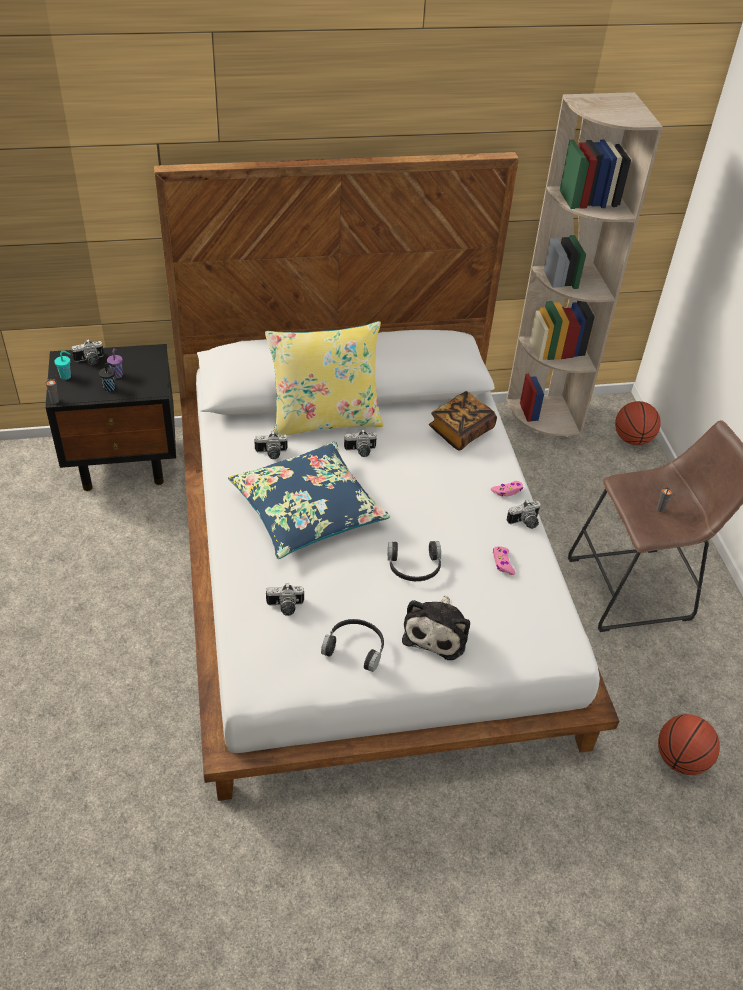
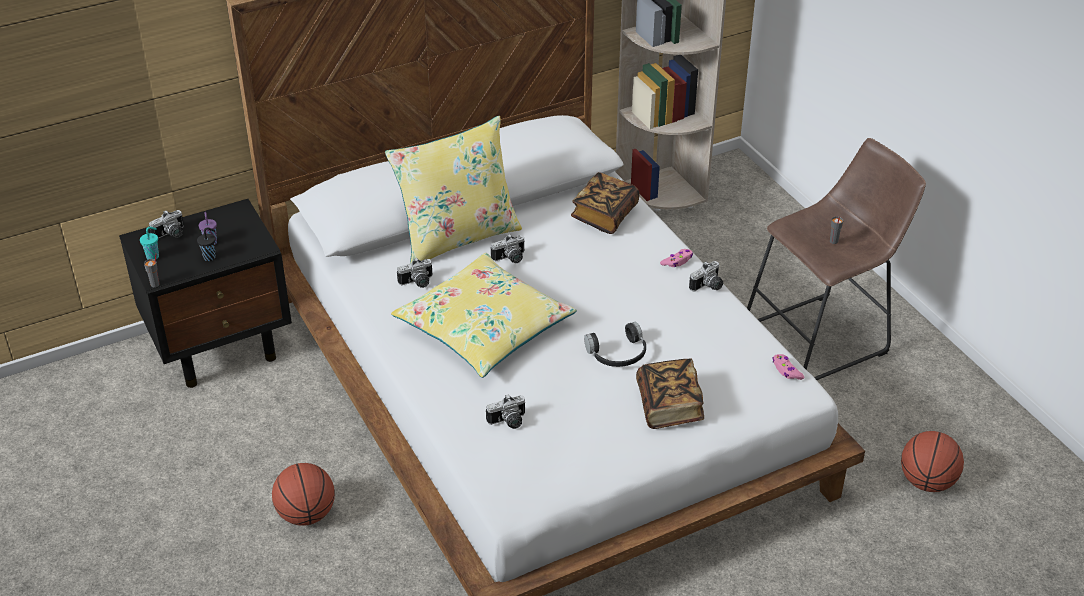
camera: 15 degrees left, 5 degrees down
blue pillow [228,442,390,559] -> yellow pillow [391,253,577,378]
black headphones [321,619,384,672] -> none
plush toy [402,596,470,660] -> book [636,358,704,429]
pink game controller [493,546,515,575] -> pink game controller moved to [772,354,804,380]
basketball [615,401,661,445] -> basketball moved to [272,463,335,526]

